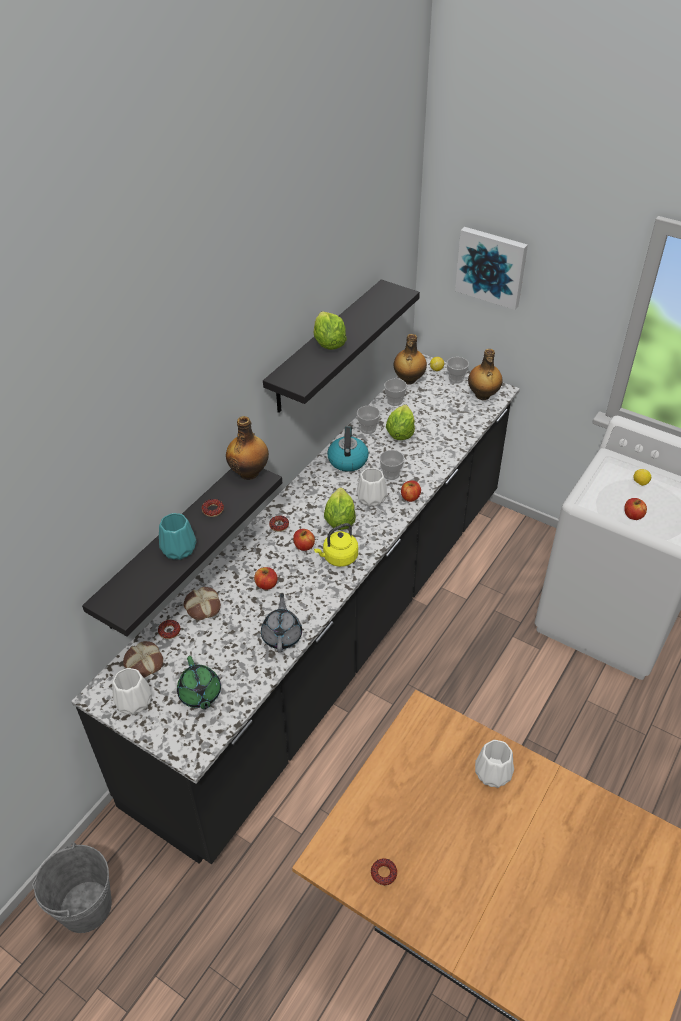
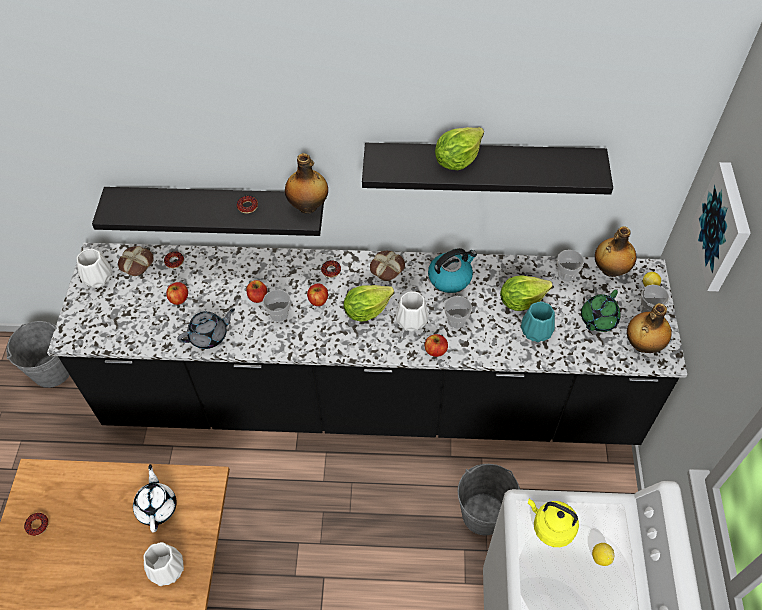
camera: 60 degrees right, 10 degrees up
turquoise vase [159,513,196,560] -> turquoise vase moved to [521,302,555,342]
green teapot [177,656,221,709] -> green teapot moved to [581,290,621,332]
bread [184,587,221,620] -> bread moved to [370,251,405,281]
yellow kettle [314,523,358,567] -> yellow kettle moved to [528,499,579,547]
cup [357,406,380,434] -> cup moved to [263,289,290,322]
apple [624,498,647,520] -> apple moved to [166,282,188,305]
none -> white teapot [133,464,177,533]
none -> grey bucket [458,464,520,536]

